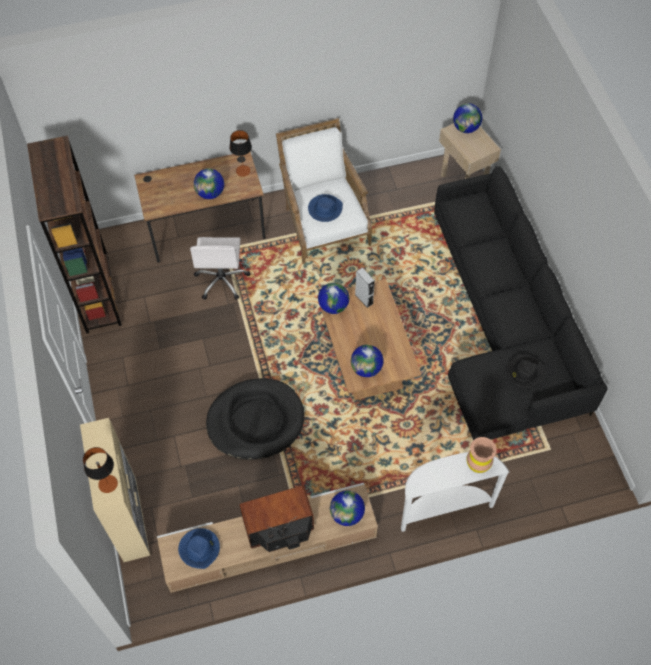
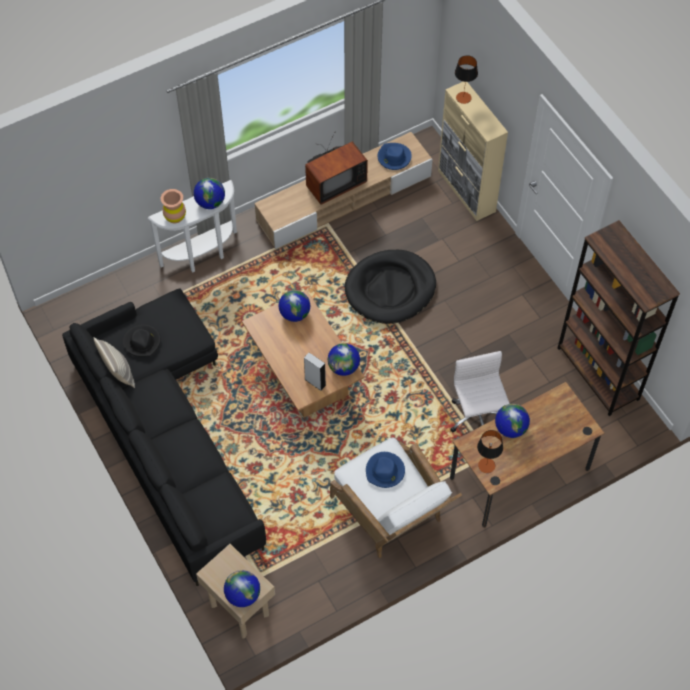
camera: 165 degrees right, 0 degrees up
globe [330,491,365,526] -> globe moved to [194,178,225,209]
none -> pillow [93,337,135,388]

